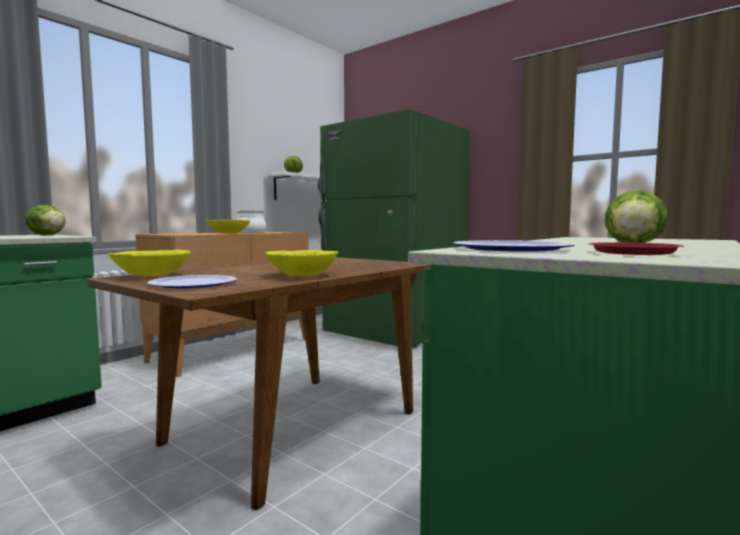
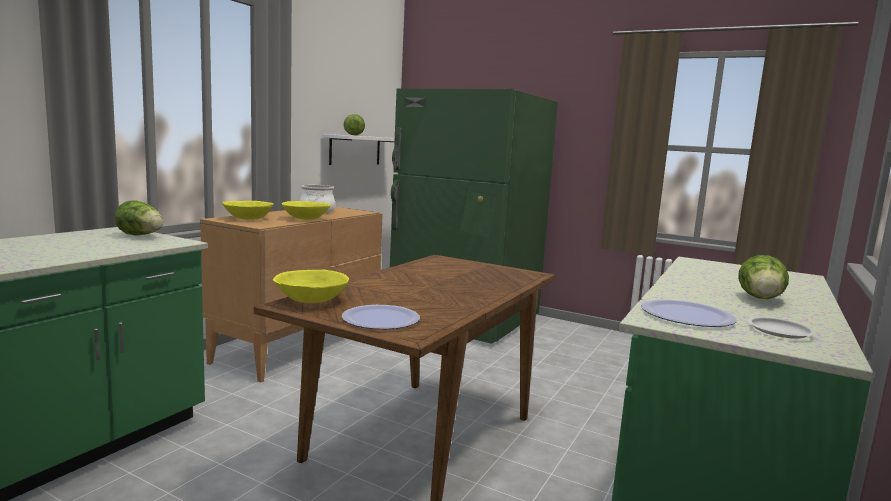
camera: 10 degrees left, 5 degrees up
yellow bowl [265,250,338,276] -> yellow bowl moved to [222,201,274,220]
red plate [589,242,684,255] -> white plate [748,317,815,339]

